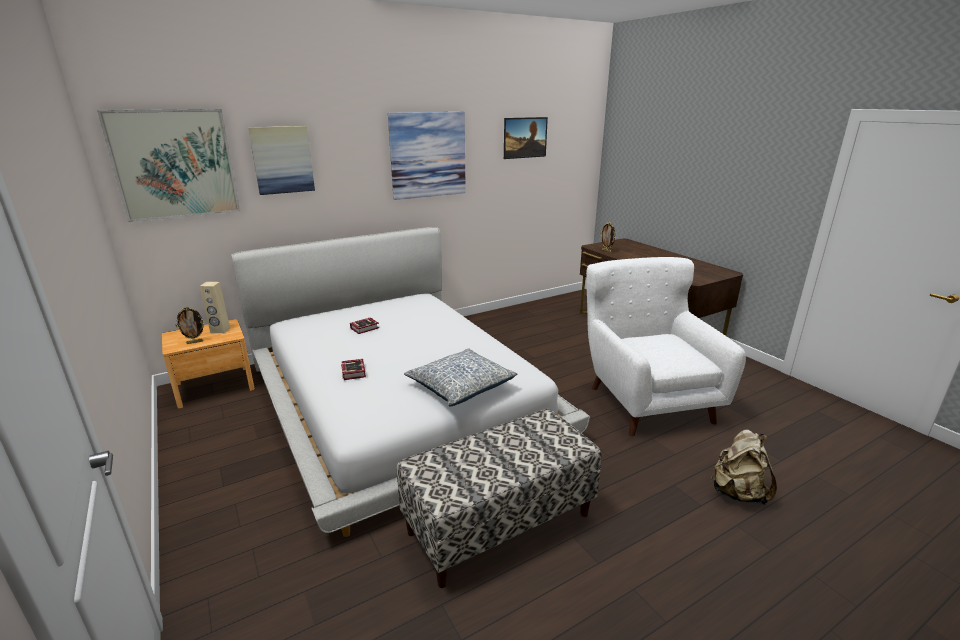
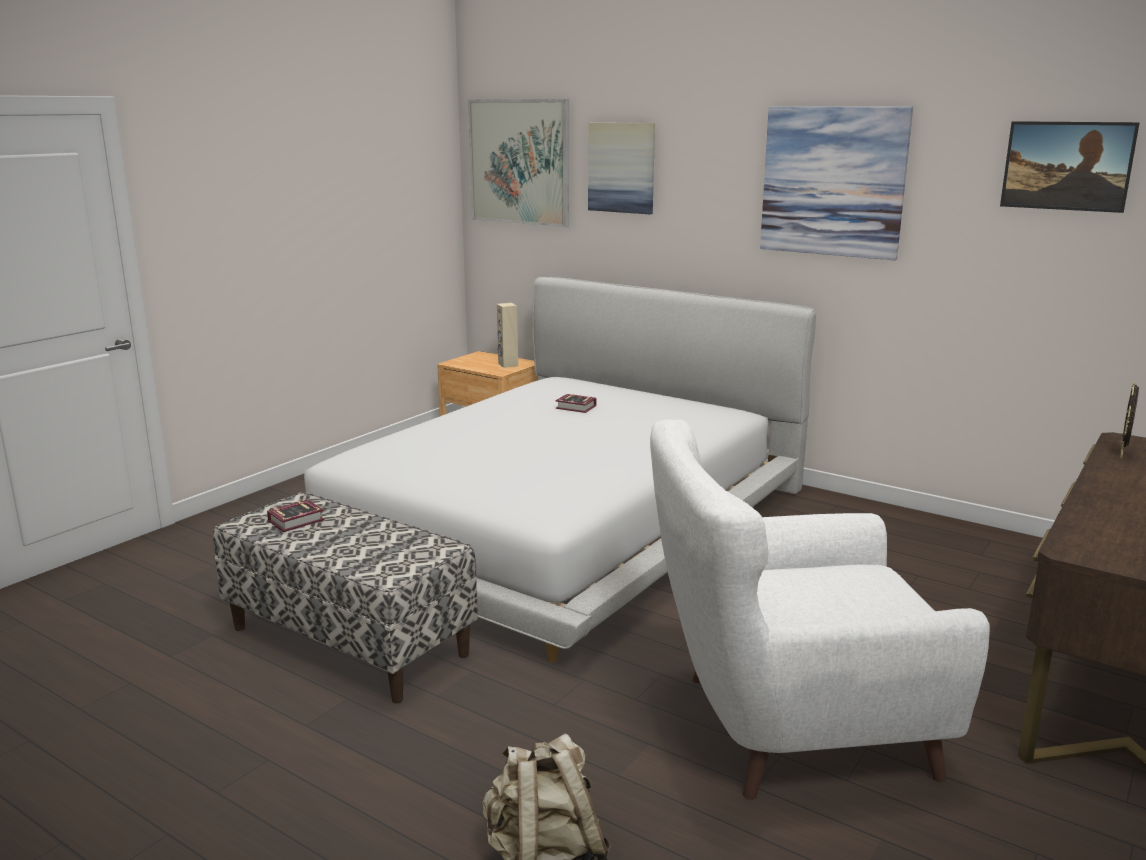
camera: 65 degrees right, 5 degrees down
picture frame [175,307,205,344] -> none
book [341,359,366,380] -> book moved to [267,500,325,532]
pillow [404,349,517,406] -> none
white armchair [586,257,746,436] -> white armchair turned 150 degrees counterclockwise [650,419,990,800]

